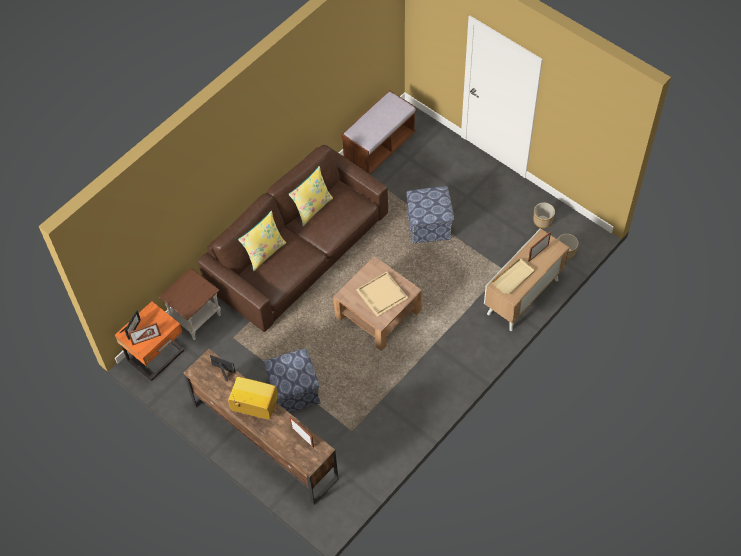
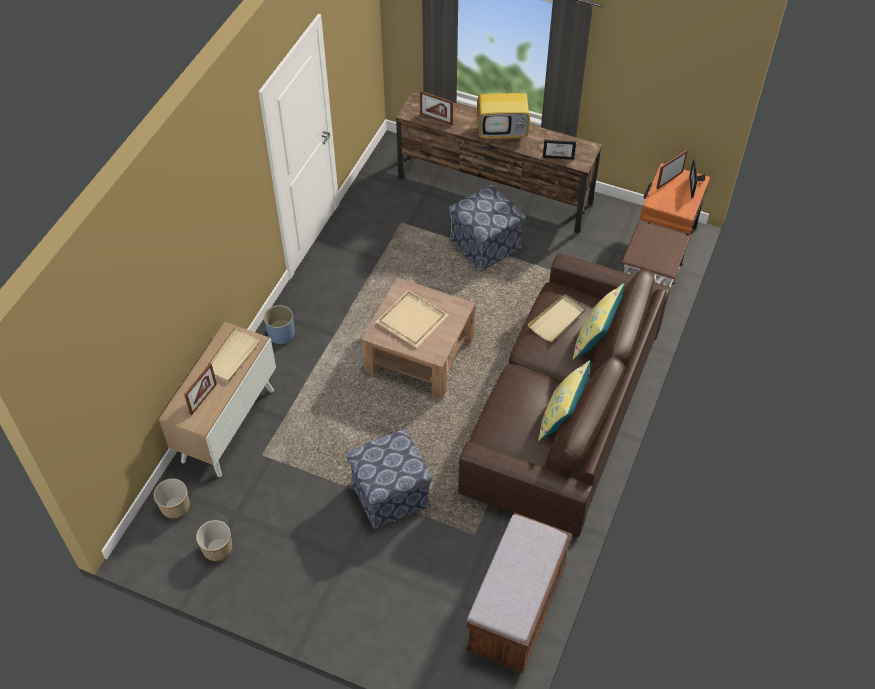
camera: 160 degrees right, 5 degrees down
none -> blue planter [264,305,294,344]
none -> beige tray [528,294,586,342]

